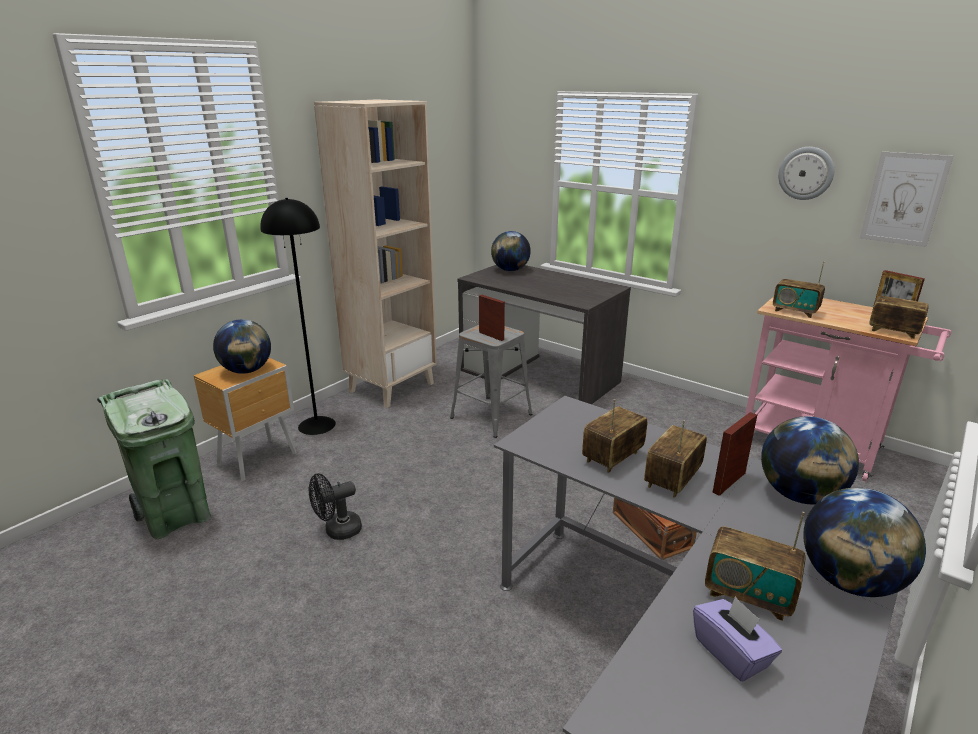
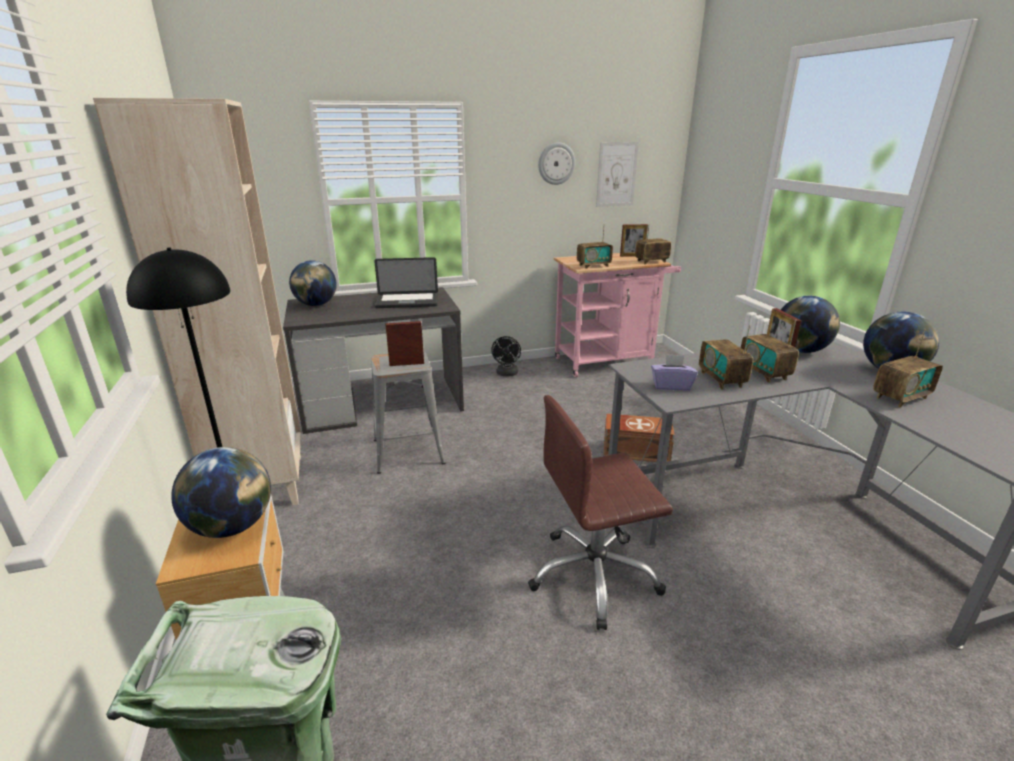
camera: 55 degrees left, 0 degrees up
black fan [309,473,362,540] -> black fan moved to [491,336,521,376]
purple tissue box [693,596,782,682] -> purple tissue box moved to [651,354,698,391]
none -> laptop [374,257,438,308]
none -> brown office chair [528,395,673,630]

